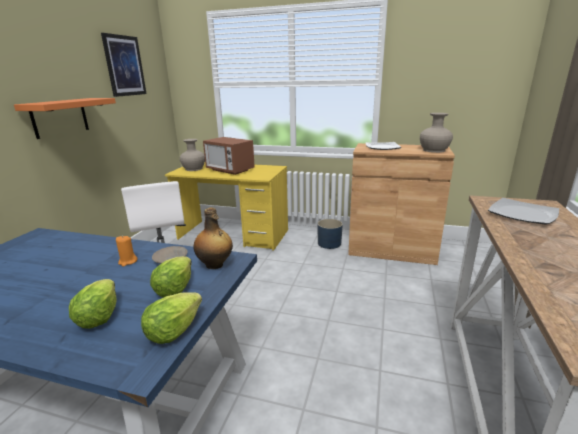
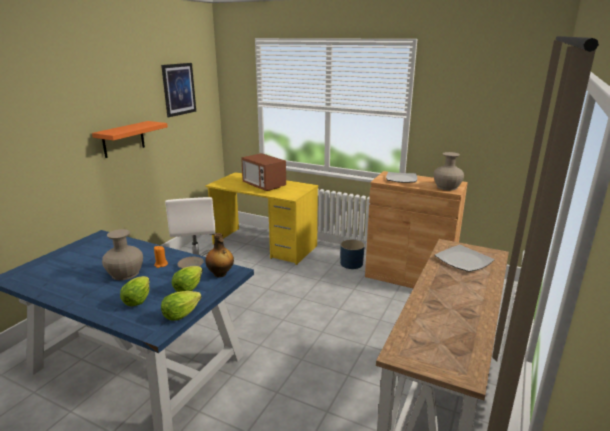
camera: 10 degrees right, 0 degrees up
beige vase [180,139,205,171] -> beige vase moved to [102,229,143,280]

